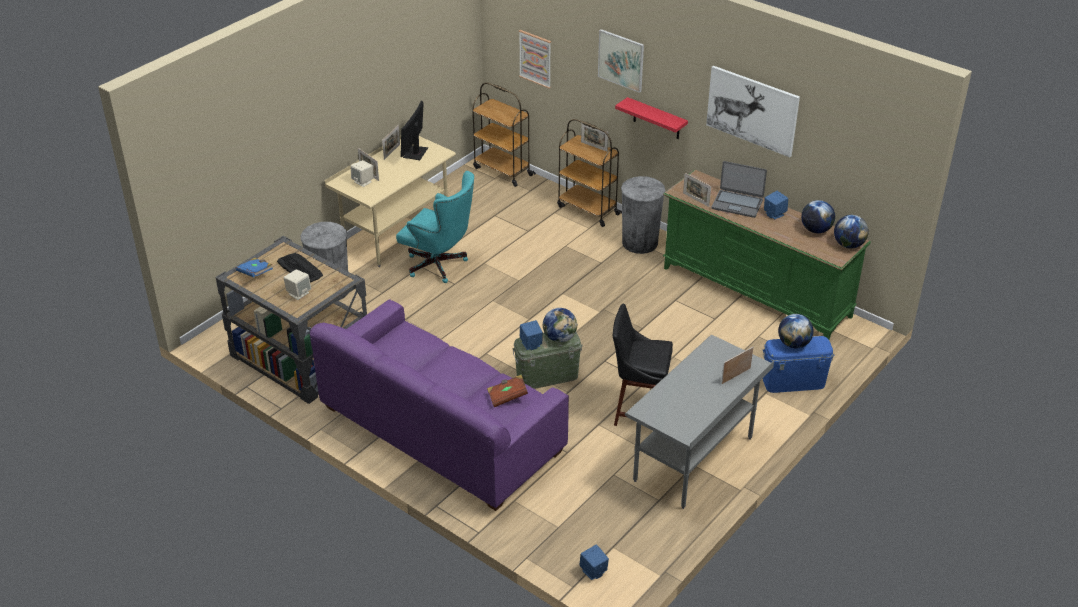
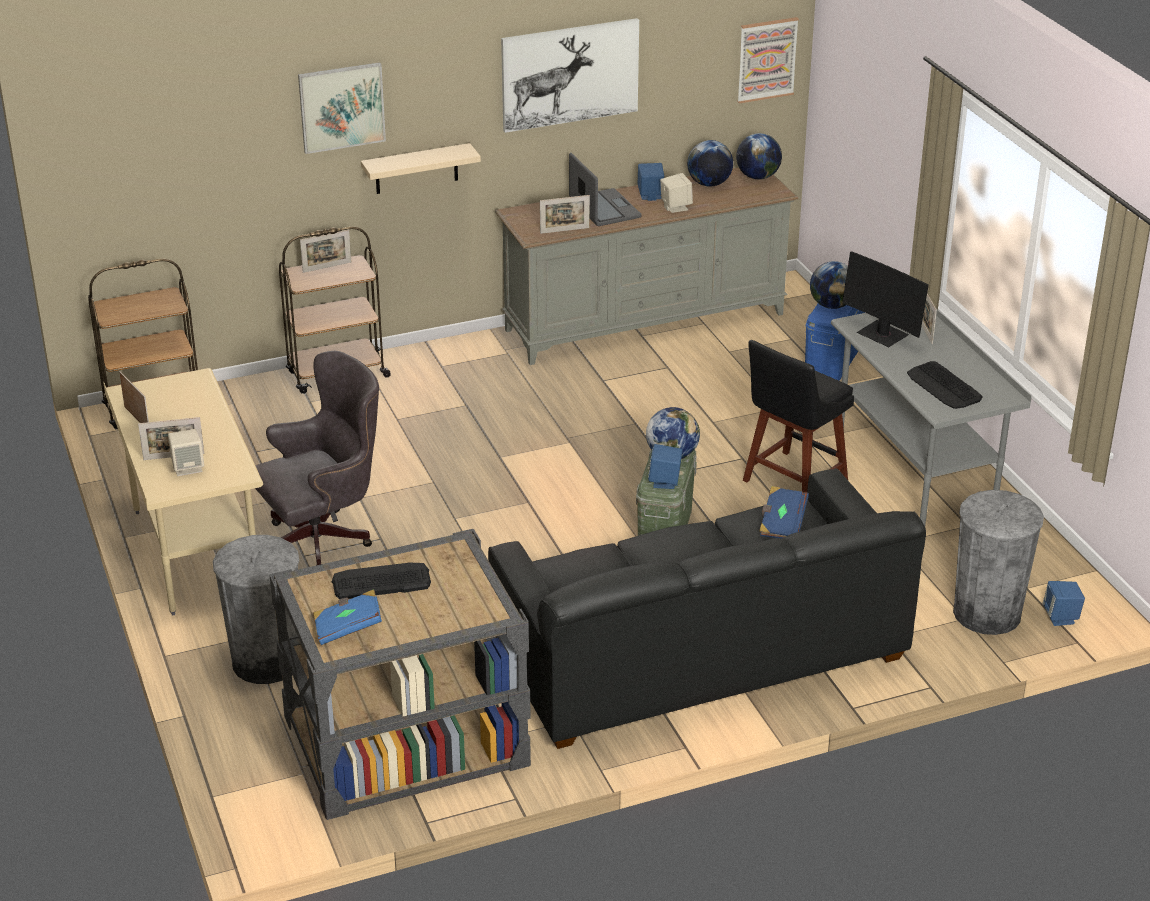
camera: 60 degrees left, 5 degrees down
beige speaker [283,269,311,300] -> beige speaker moved to [660,173,693,213]
purple sofa [310,299,569,511] -> black sofa [488,468,926,749]
turquoise office chair [396,171,474,283] -> grey office chair [255,351,379,565]
monitor [400,101,429,160] -> monitor moved to [842,251,929,347]
brown book [487,375,528,407] -> blue book [759,486,809,538]
picture [519,30,551,88] -> picture moved to [737,17,799,103]
red shelf [615,97,688,139] -> beige shelf [361,143,481,194]
grey trash can [621,176,665,254] -> grey trash can moved to [953,490,1044,635]
green cabinet [663,170,871,340] -> grey cabinet [495,167,798,365]
laptop [712,161,767,218] -> laptop turned 75 degrees counterclockwise [569,152,641,226]
none -> keyboard [907,361,983,409]

